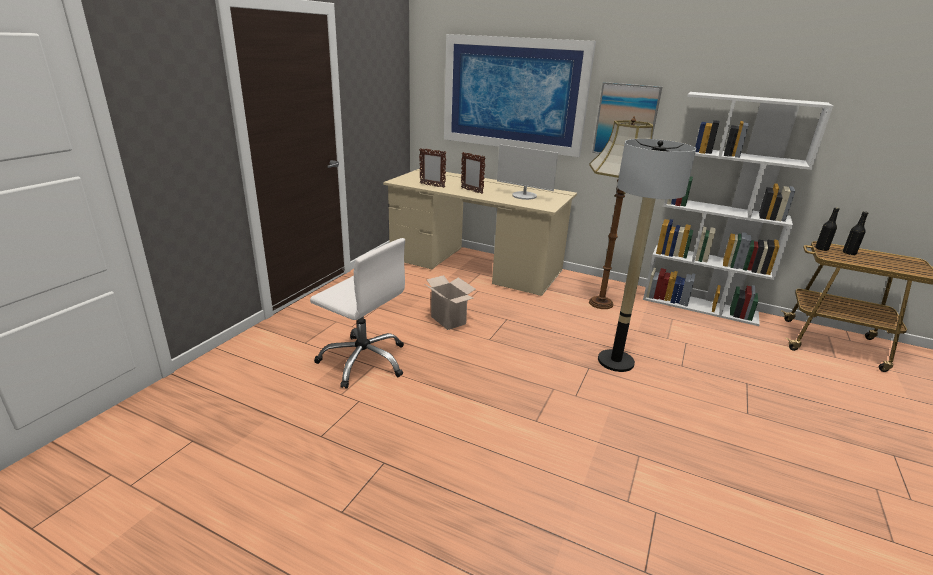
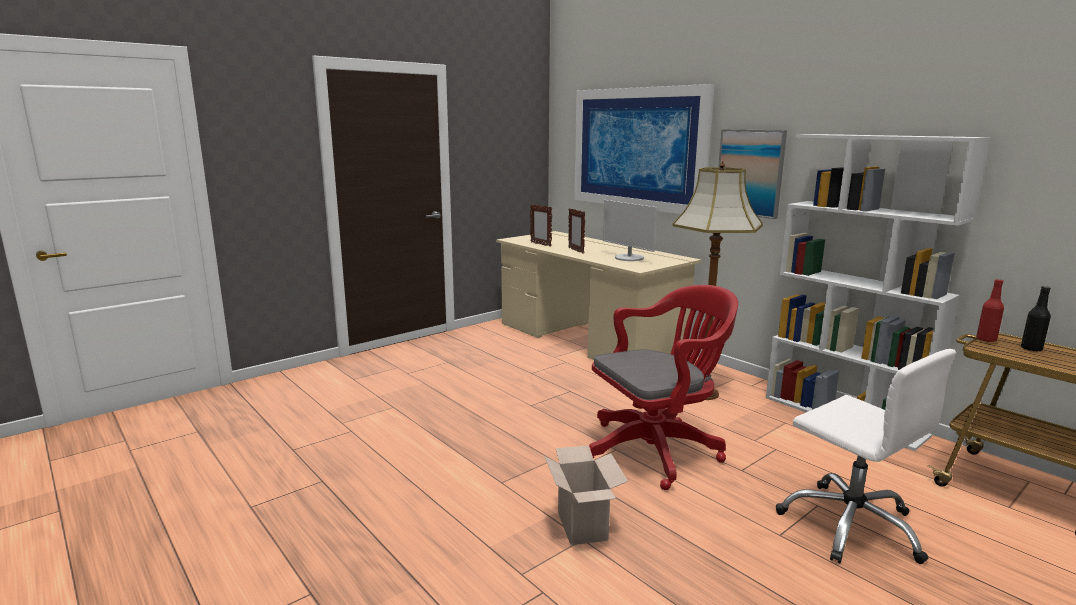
camera: 25 degrees right, 10 degrees down
white office chair [310,238,405,389] -> white office chair moved to [776,349,956,564]
cardboard box [425,275,476,330] -> cardboard box moved to [544,445,628,545]
floor lamp [598,139,696,372] -> red office chair [589,285,738,490]
black bottle [815,207,840,251] -> red bottle [976,279,1004,342]

